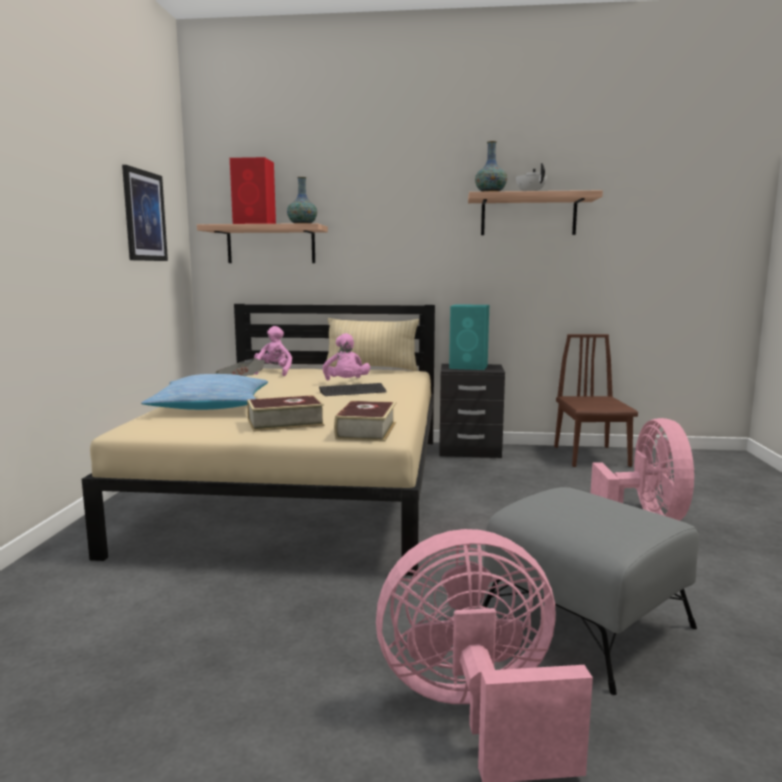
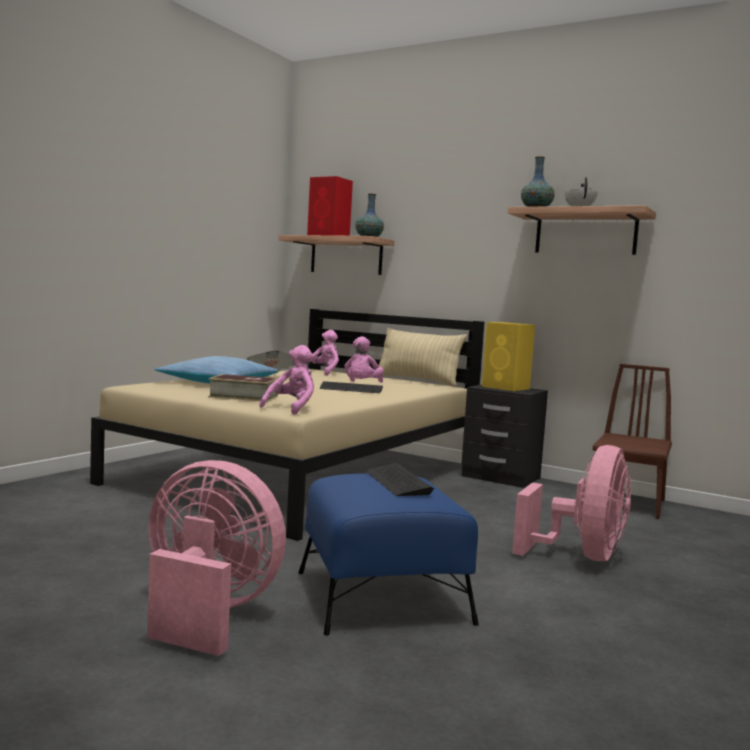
camera: 25 degrees right, 5 degrees down
picture [122,165,168,261] -> none
book [334,401,396,442] -> pink plush toy [259,345,314,415]
turquoise speaker [449,304,489,370] -> yellow speaker [482,322,535,391]
grey ottoman [481,487,699,695] -> blue ottoman [298,473,479,636]
none -> keyboard [366,463,434,496]

